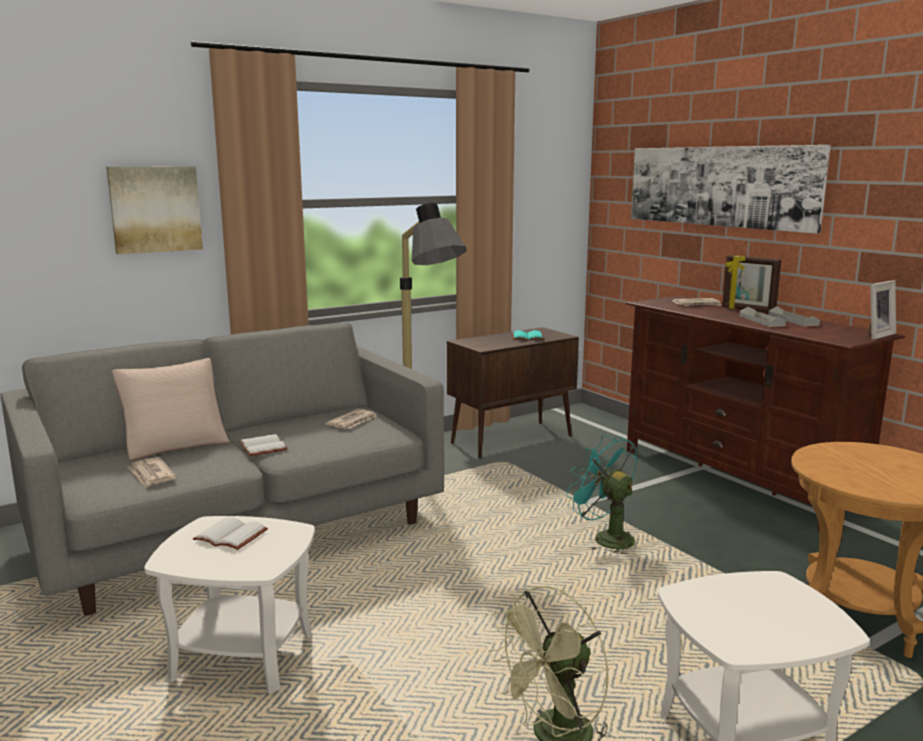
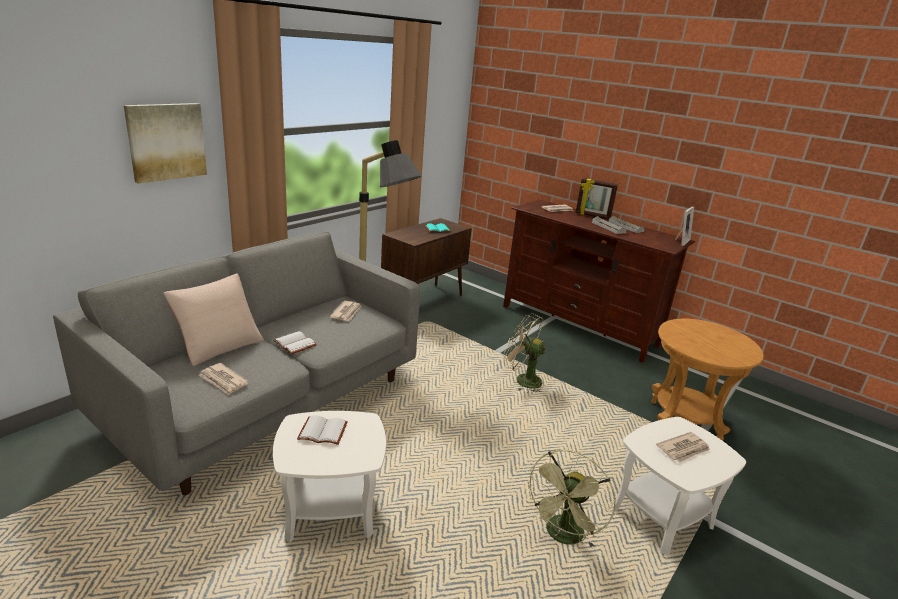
camera: 20 degrees left, 10 degrees up
turquoise fan [566,435,638,554] -> beige fan [503,313,546,392]
picture [631,145,831,234] -> none
none -> newspaper [656,432,710,462]

